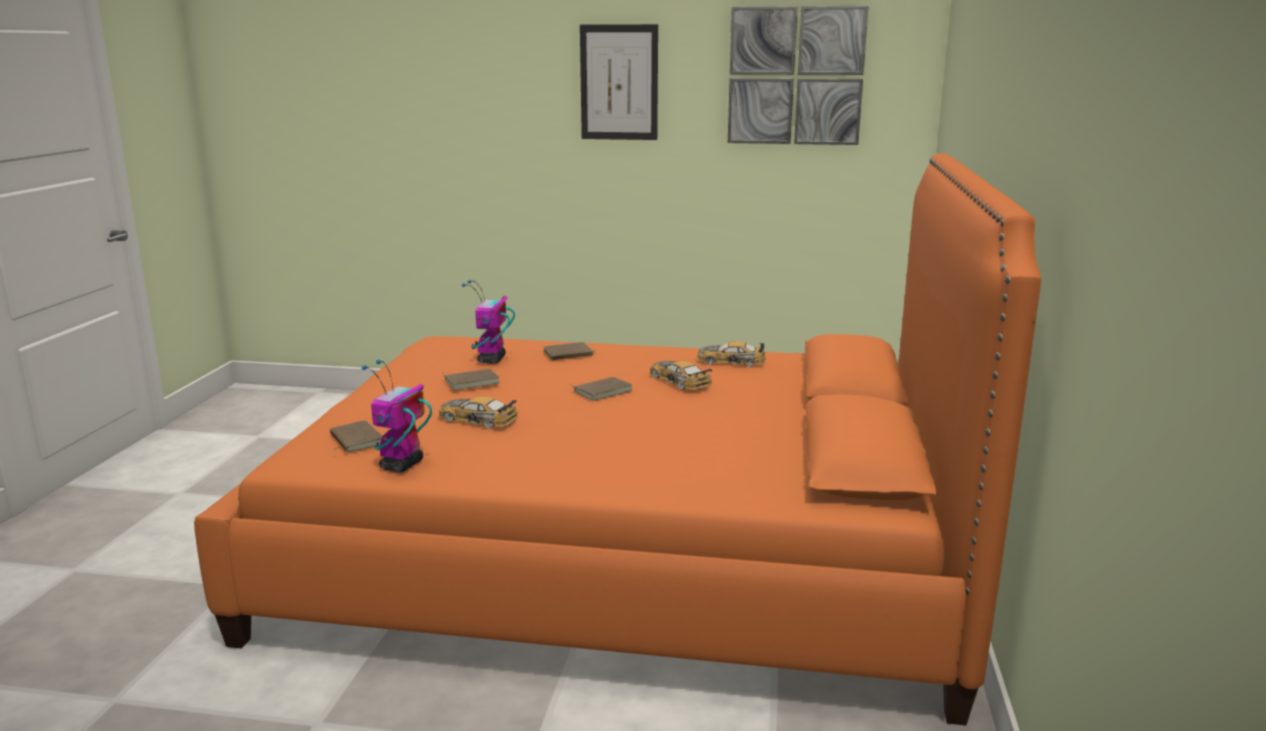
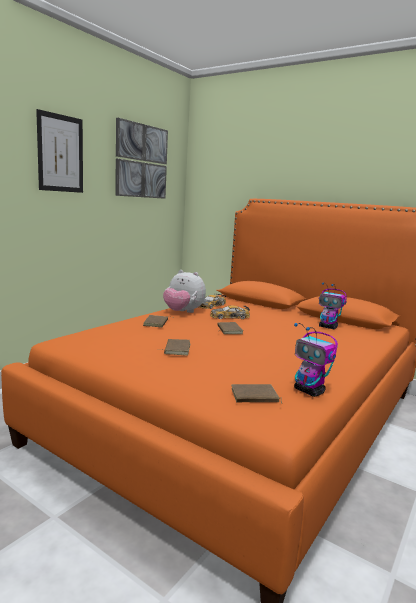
camera: 65 degrees left, 5 degrees down
toy car [438,396,518,429] -> none
toy robot [462,280,515,364] -> toy robot moved to [319,283,347,329]
none -> plush toy [163,270,206,313]

